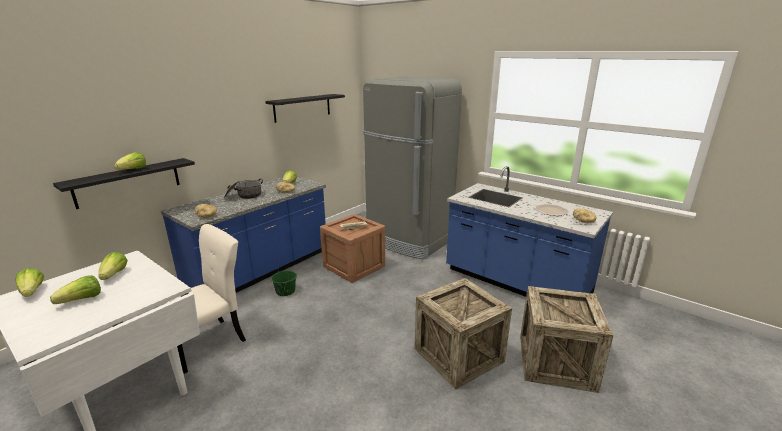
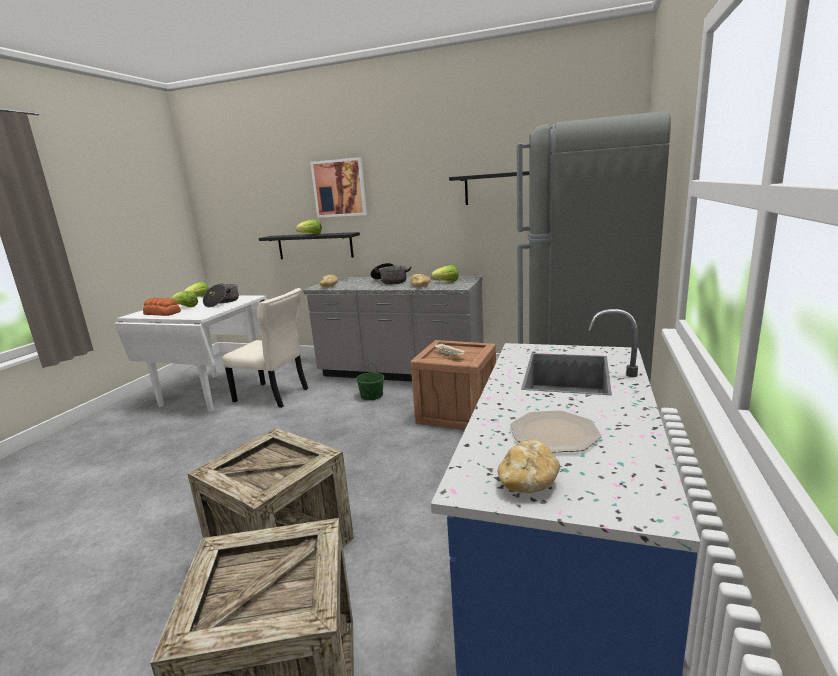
camera: 70 degrees right, 5 degrees down
lettuce [98,252,128,280] -> cooking pot [203,283,239,307]
blue counter [161,176,326,293] -> grey counter [303,276,484,382]
none -> bread [143,298,181,316]
none -> picture [310,157,367,218]

